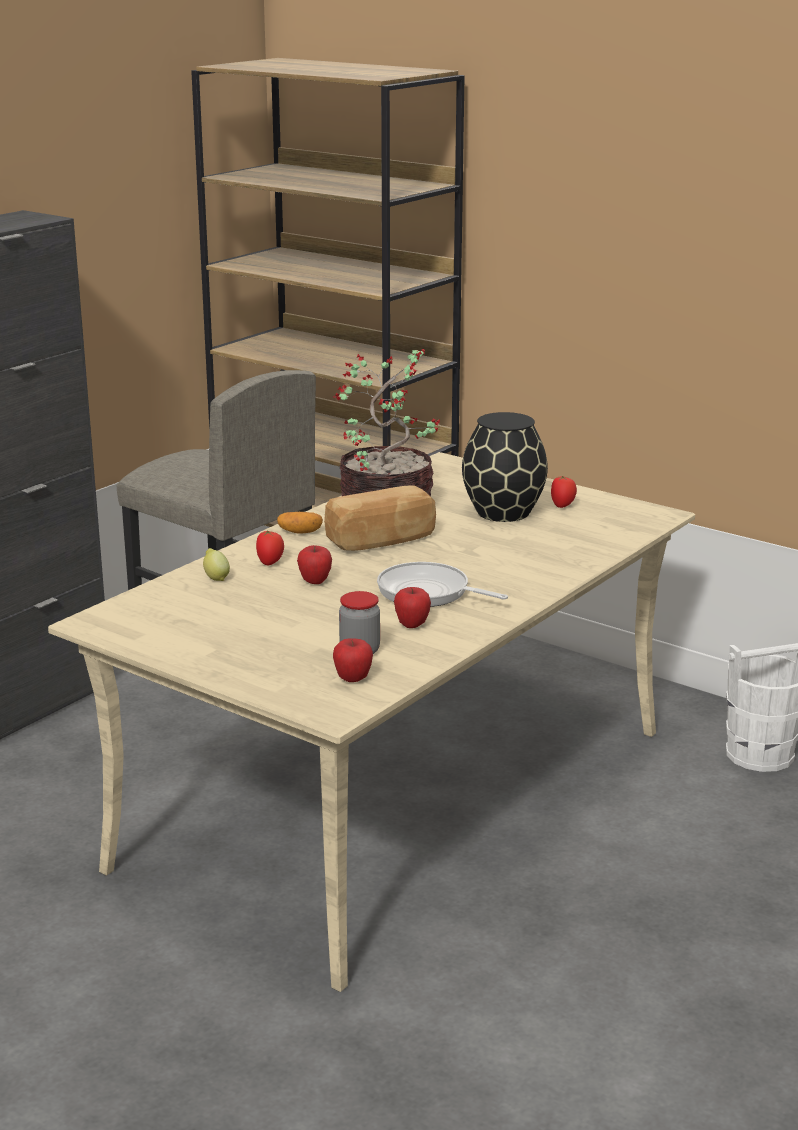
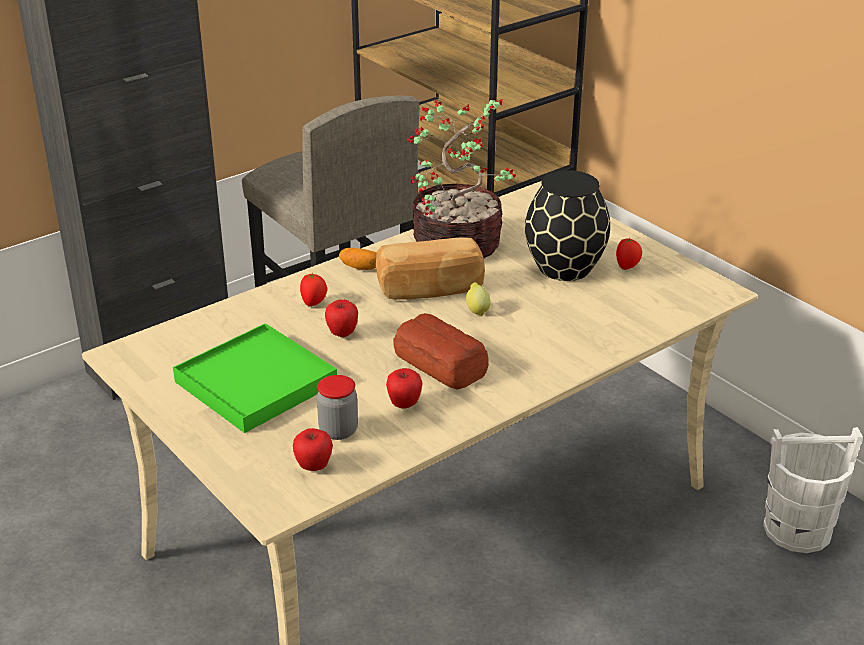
camera: 15 degrees right, 10 degrees up
lemon [203,548,230,581] -> lemon moved to [466,282,491,316]
frying pan [377,562,508,607] -> bread [393,313,489,389]
none -> green tray [173,323,337,433]

